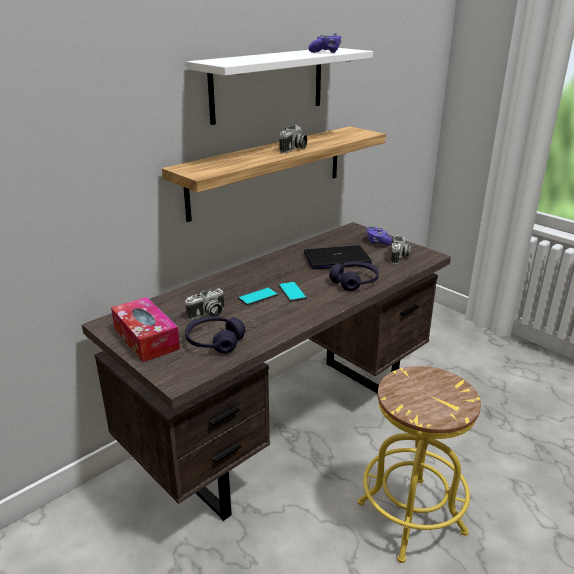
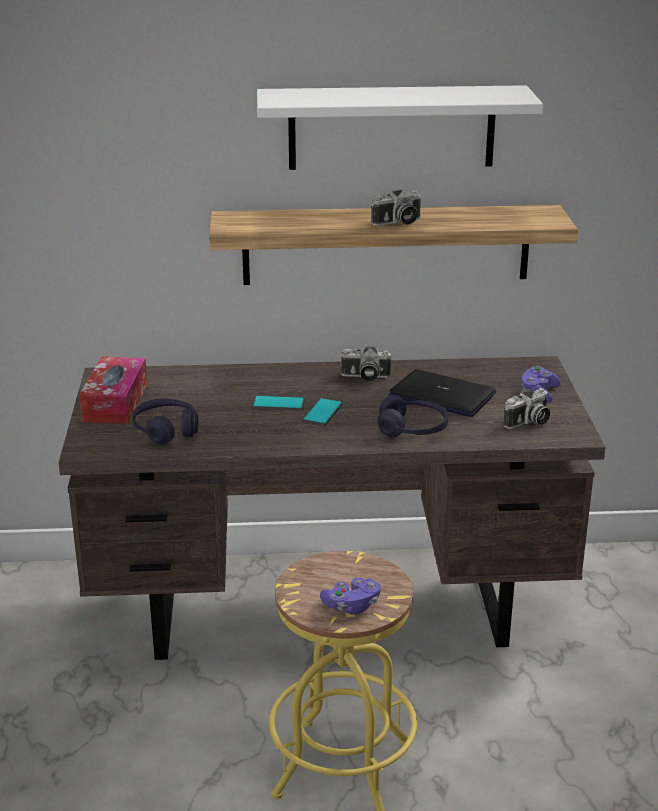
camera: 40 degrees right, 0 degrees up
camera [185,289,224,320] -> camera moved to [340,347,391,381]
purple game controller [308,33,342,53] -> purple game controller moved to [320,578,381,615]

